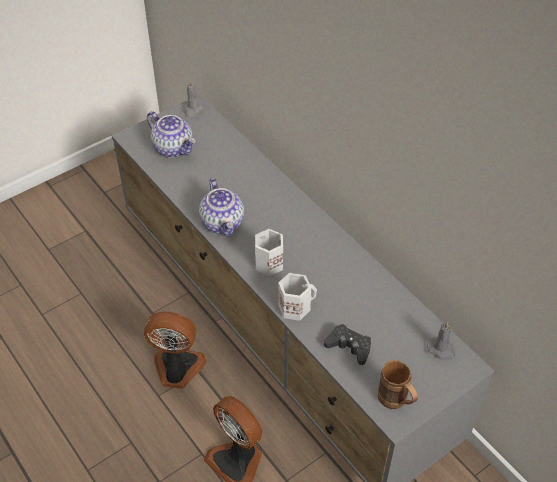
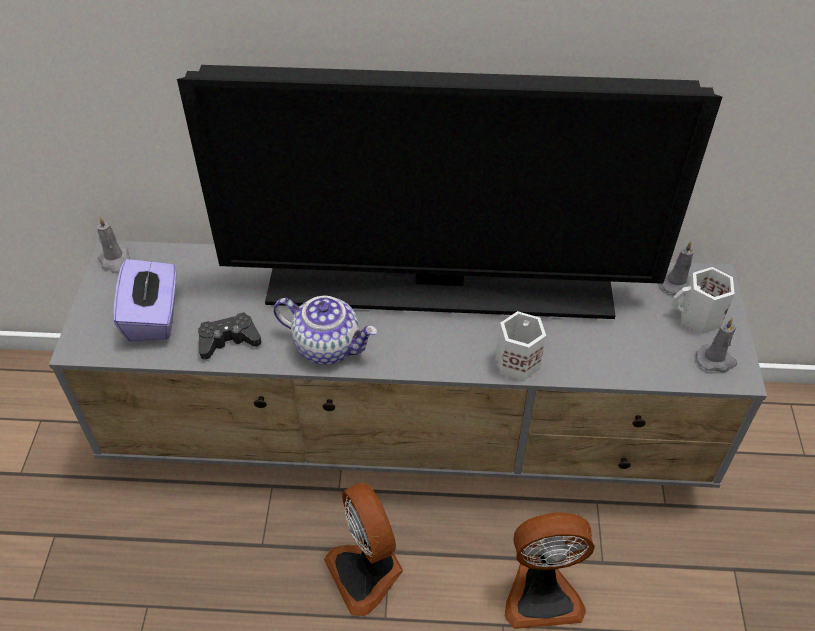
camera: 50 degrees left, 0 degrees up
fan [144,312,206,389] -> fan turned 75 degrees counterclockwise [324,483,403,616]
teapot [147,111,195,158] -> purple tissue box [114,259,176,342]
white mug [255,229,283,276] -> white mug moved to [672,267,735,334]
black game controller [324,324,371,365] -> black game controller moved to [198,312,261,359]
brown mug [378,360,418,409] -> grey candle [696,317,737,372]
none -> television [177,65,722,319]

